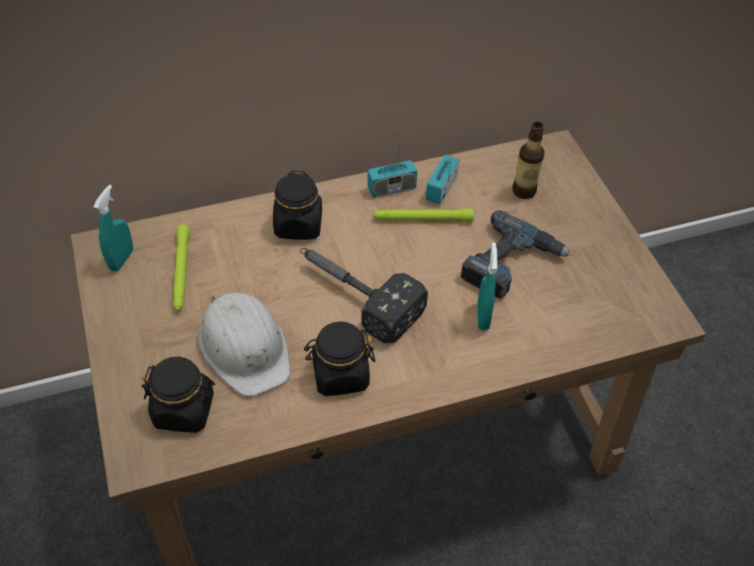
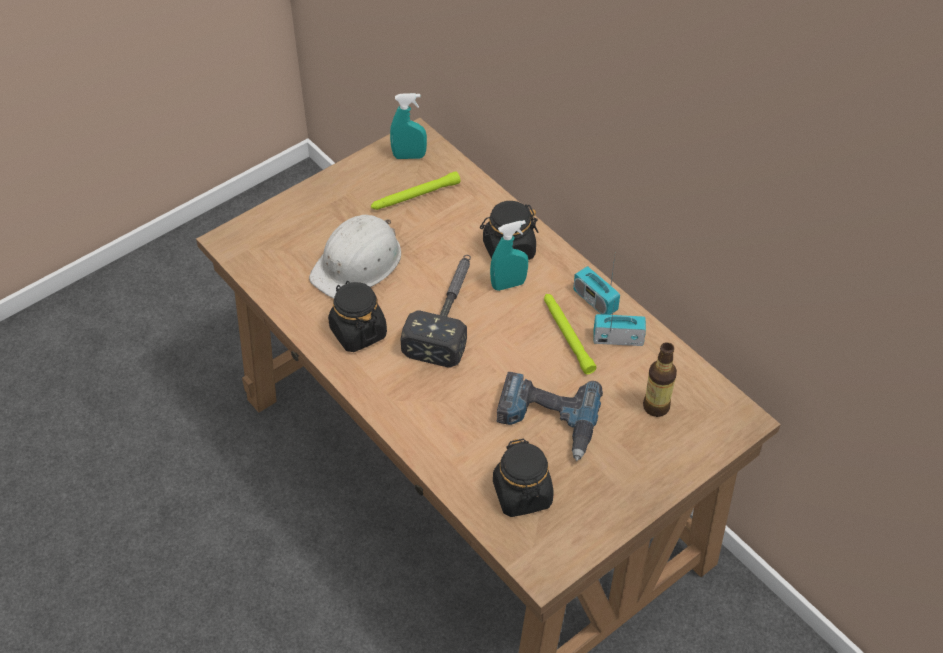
camera: 70 degrees right, 0 degrees up
black jar [142,357,215,433] -> black jar moved to [493,439,554,517]
turquoise spray bottle [477,242,498,331] -> turquoise spray bottle moved to [490,220,528,291]

